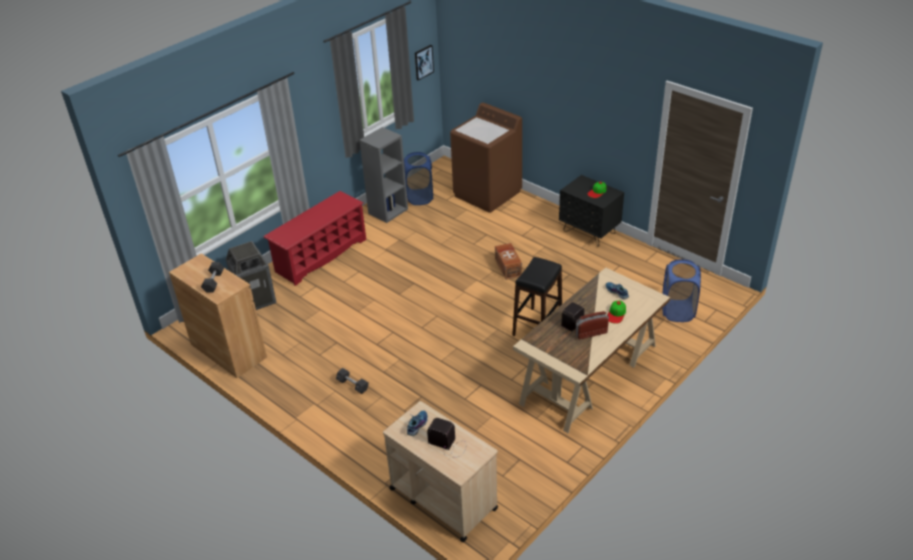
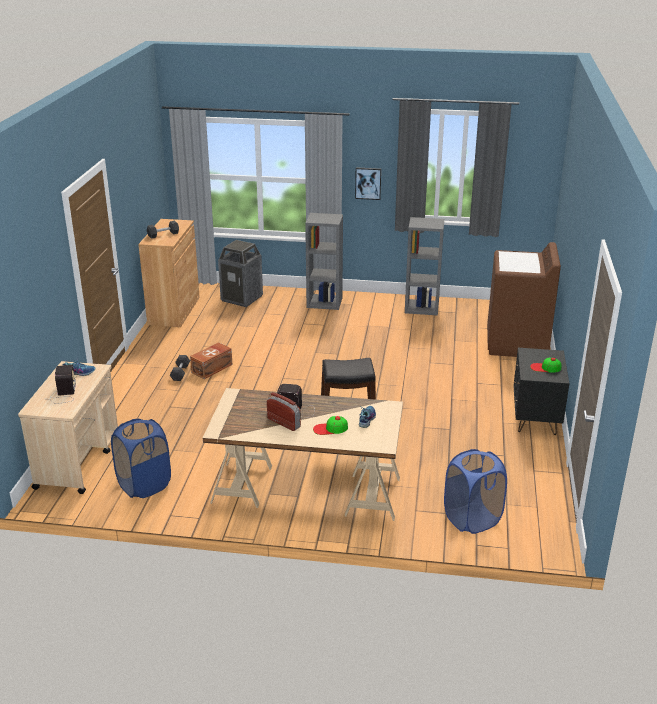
camera: 55 degrees right, 10 degrees down
red shoe rack [264,191,366,286] -> grey bookcase [305,213,343,310]
blue laundry basket [404,152,433,205] -> blue laundry basket moved to [111,419,171,498]
picture [415,45,434,80] -> picture moved to [355,167,381,200]
brown storage box [495,243,522,280] -> brown storage box moved to [190,342,232,379]

